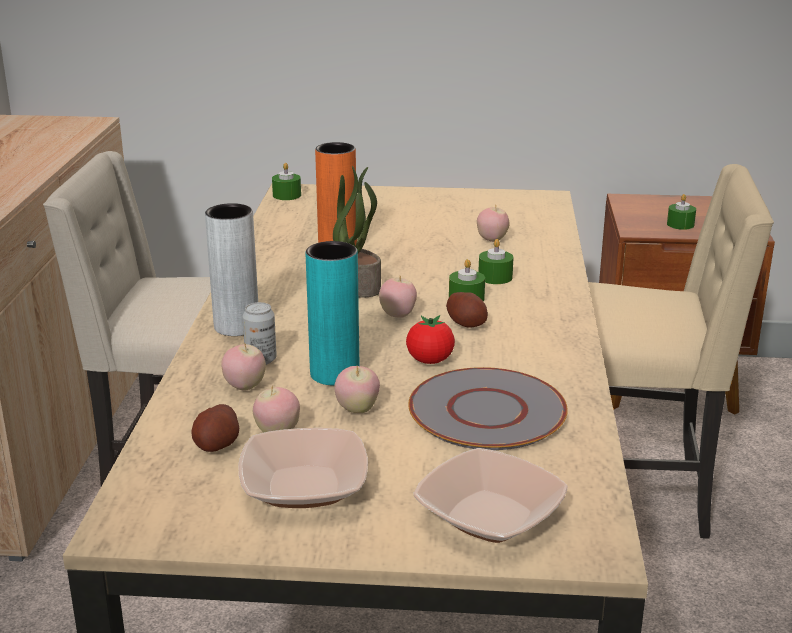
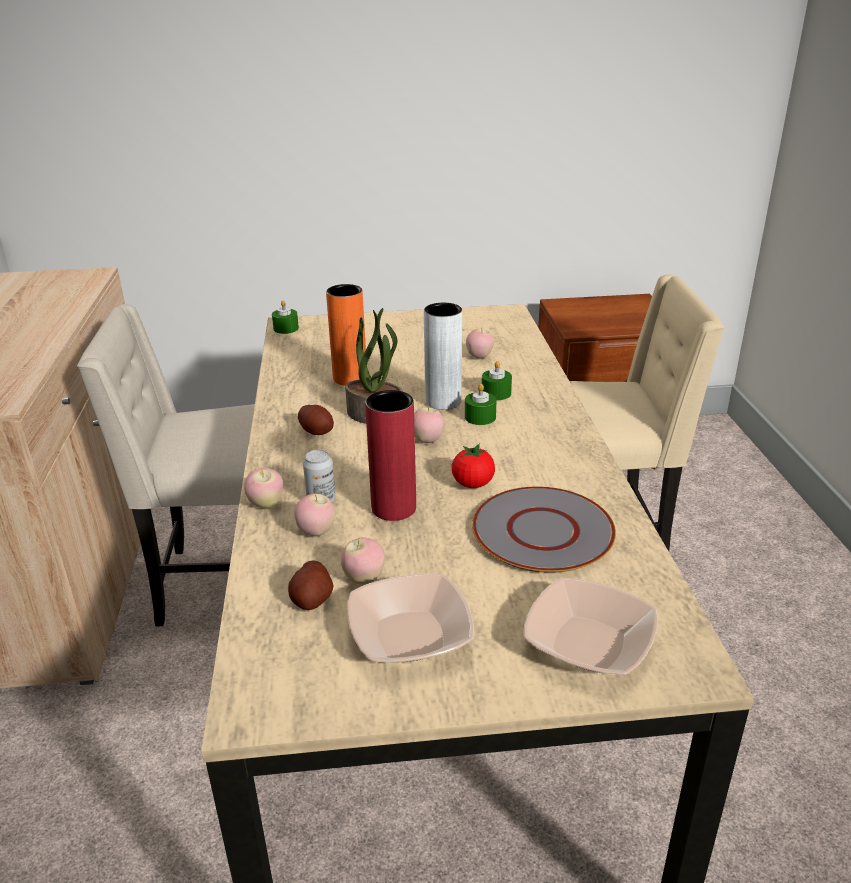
camera: 10 degrees left, 5 degrees up
grey vase [205,203,258,336] -> grey vase moved to [424,303,462,410]
turquoise vase [306,241,360,386] -> red vase [365,390,416,521]
apple [334,366,380,413] -> apple moved to [244,468,283,508]
potato [446,292,488,328] -> potato moved to [298,405,334,435]
green candle [667,194,696,230] -> none

